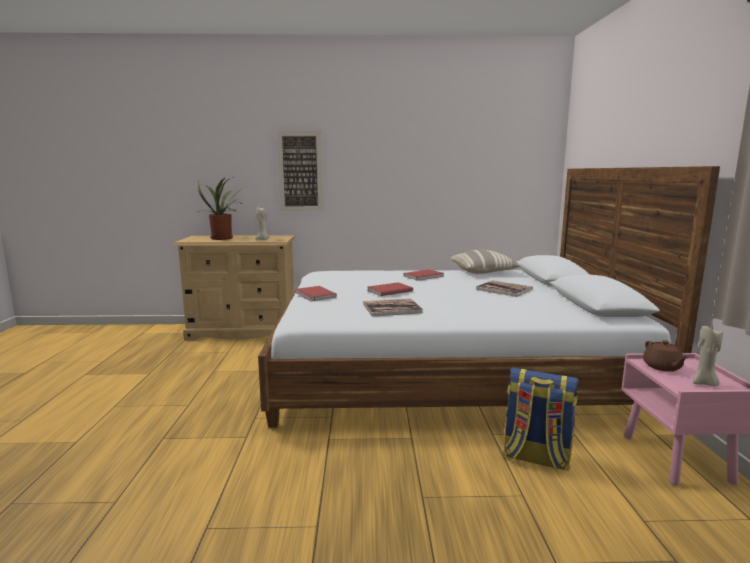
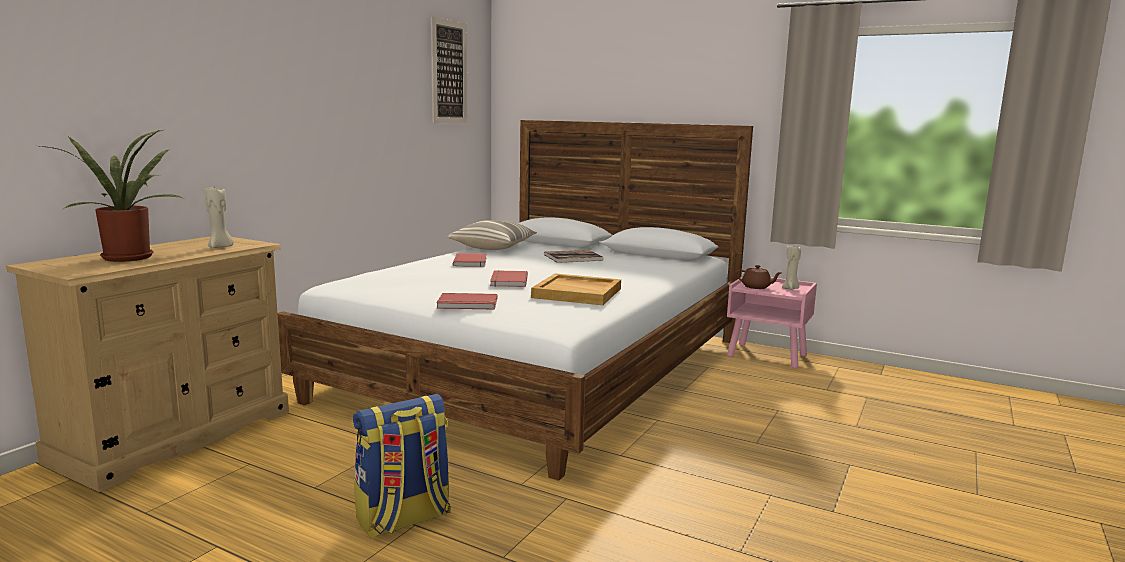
camera: 60 degrees left, 0 degrees up
picture [277,131,323,211] -> picture moved to [431,17,467,123]
book [363,299,423,316] -> beige tray [531,273,621,305]
backpack [503,368,579,471] -> backpack moved to [353,394,451,539]

